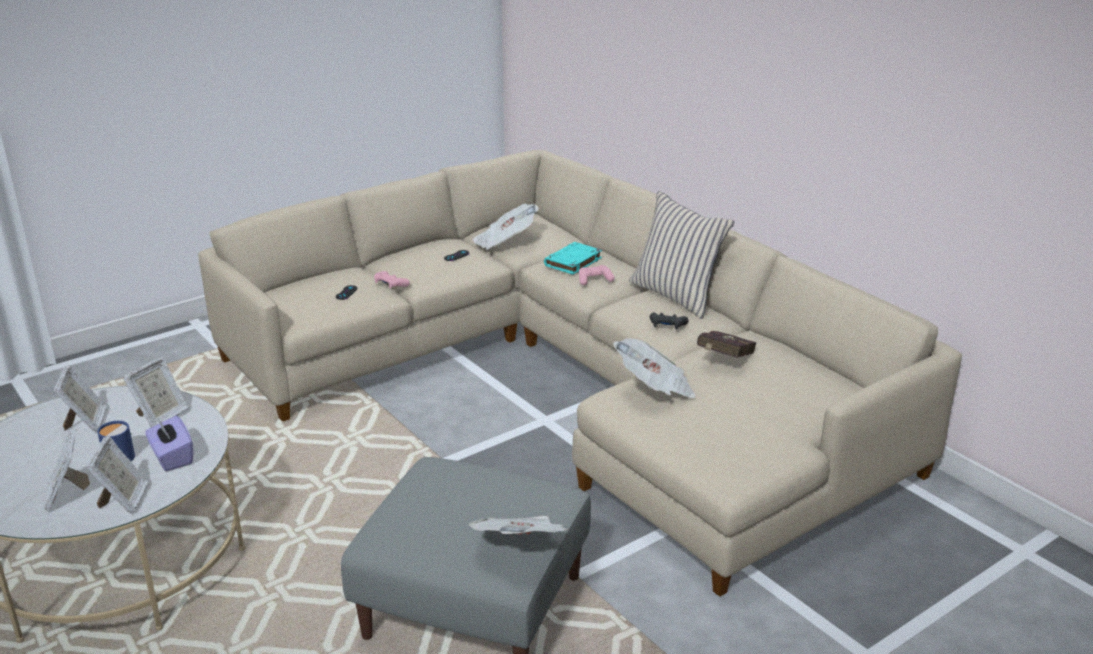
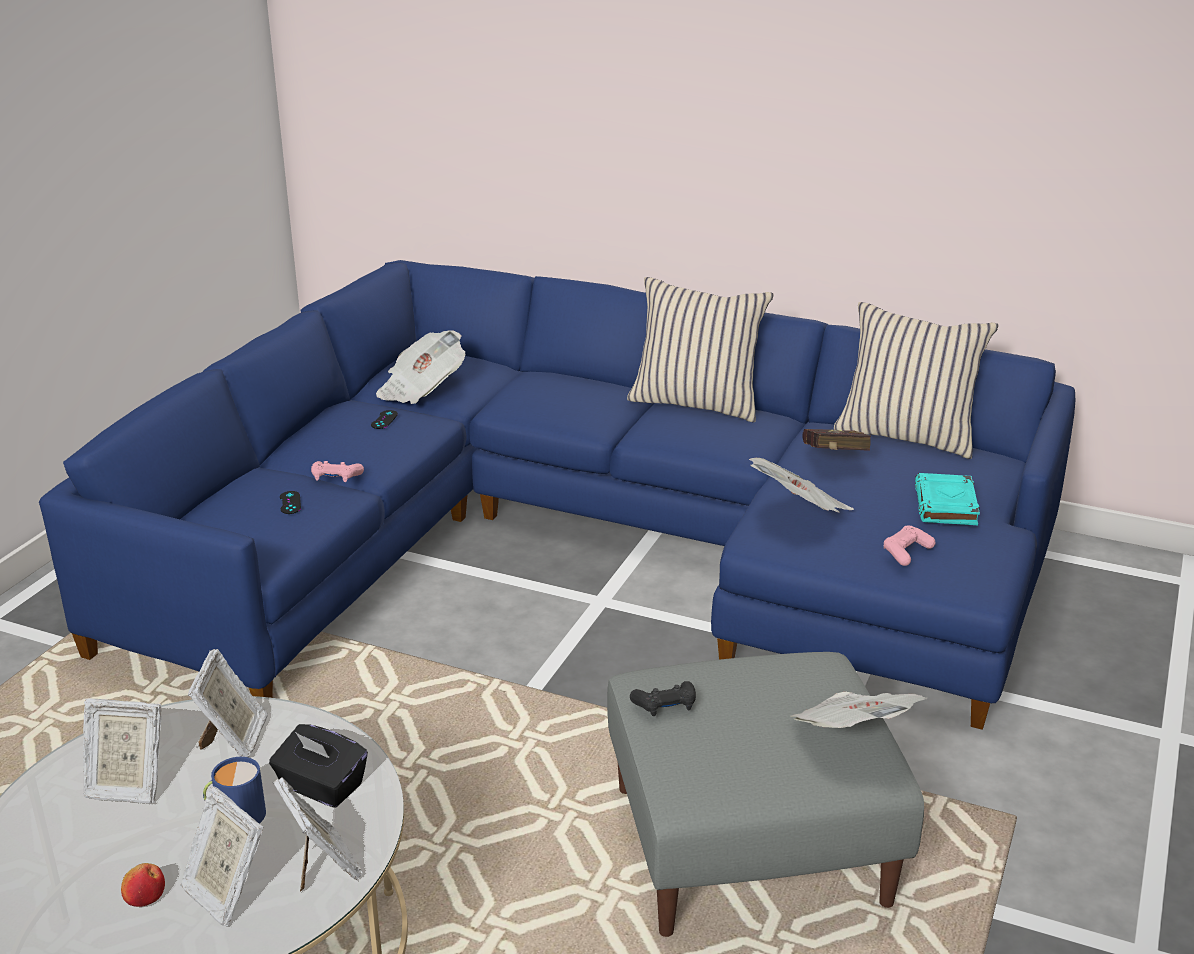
camera: 30 degrees left, 0 degrees up
picture frame [54,365,107,432] -> picture frame turned 135 degrees clockwise [83,699,162,803]
purple tissue box [145,416,193,471] -> black tissue box [269,724,368,807]
beige sofa [198,150,962,597] -> blue sofa [39,260,1075,730]
turquoise book [544,242,602,275] -> turquoise book moved to [915,473,980,525]
pink game controller [579,265,615,285] -> pink game controller moved to [884,526,936,566]
black game controller [650,313,688,330] -> black game controller moved to [630,681,696,716]
none -> apple [121,863,165,907]
none -> beige pillow [834,302,998,459]

